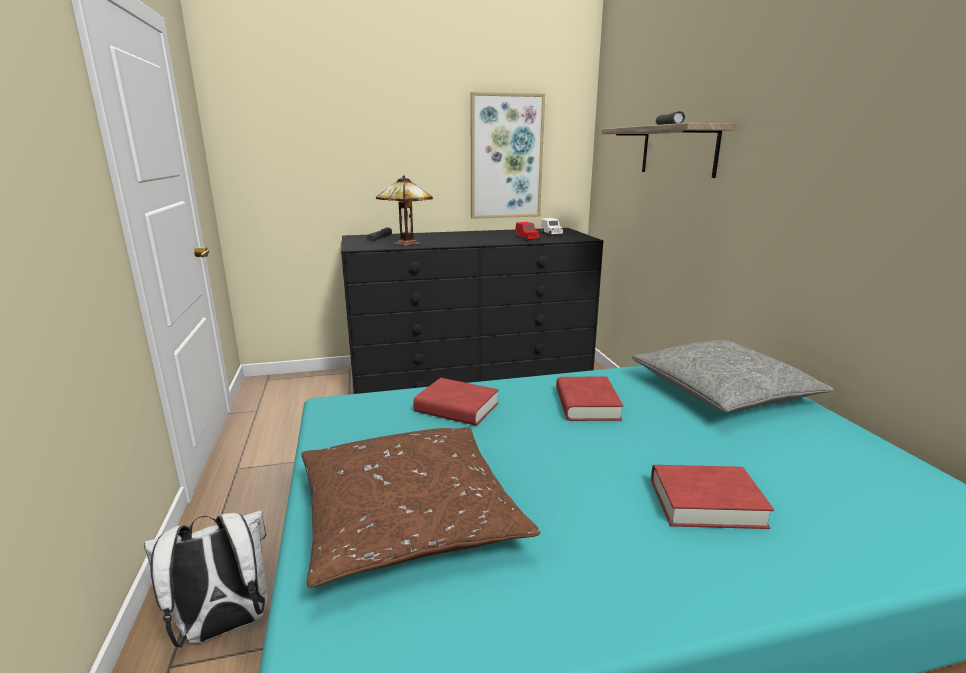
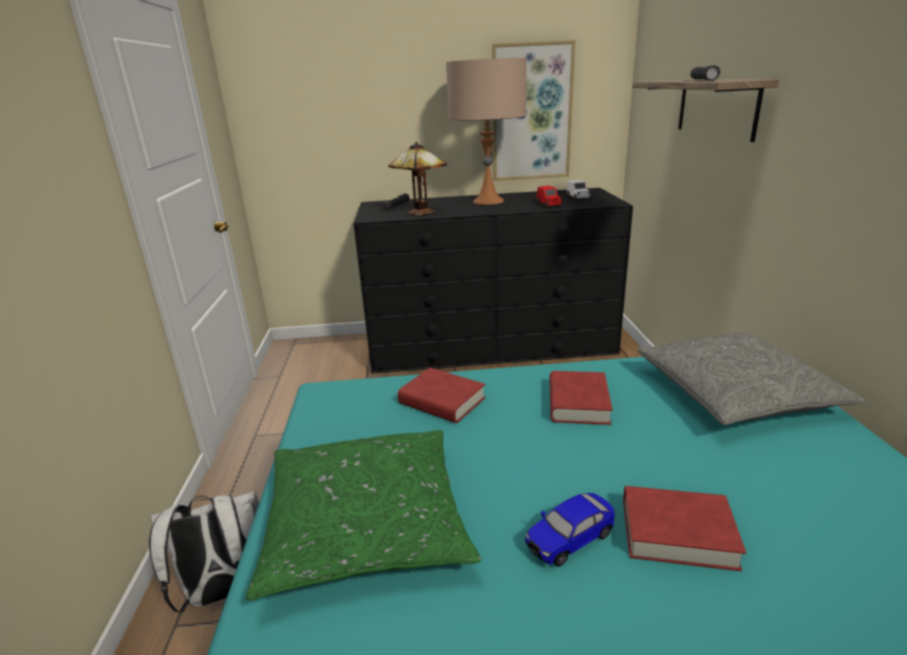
camera: 10 degrees right, 5 degrees up
brown pillow [301,427,541,588] -> green pillow [246,430,481,601]
none -> beige table lamp [446,58,526,205]
none -> toy car [525,493,615,567]

